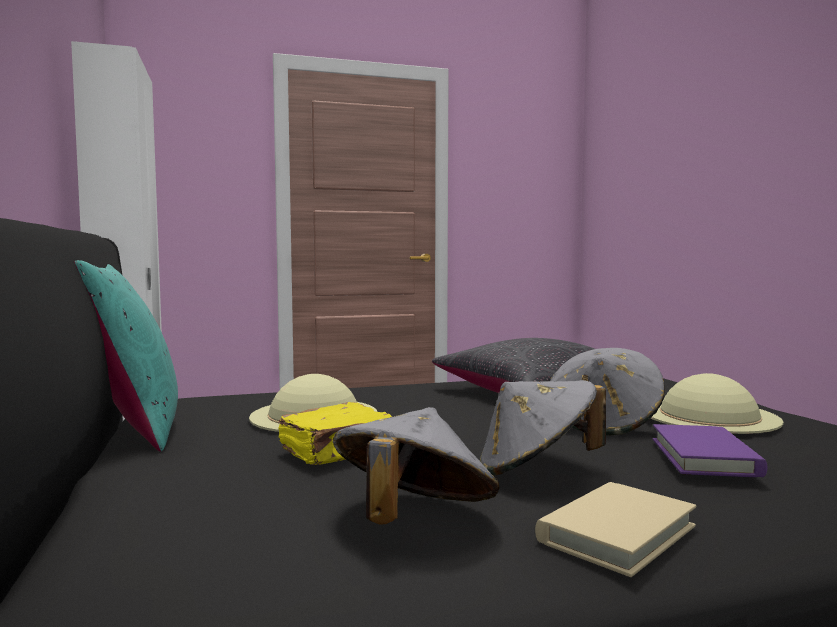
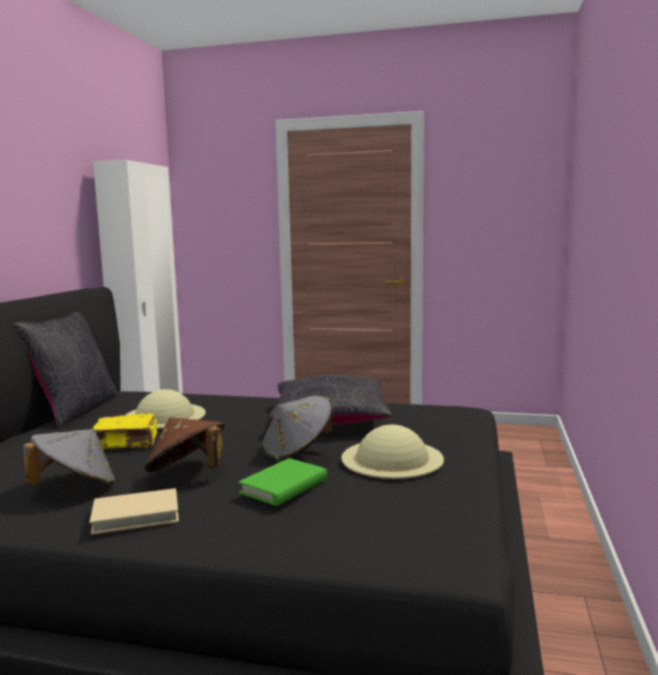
camera: 30 degrees right, 5 degrees up
turquoise pillow [74,260,178,452] -> black pillow [14,312,118,427]
grey hat [480,380,606,476] -> brown hat [144,417,225,473]
purple book [653,424,768,477] -> green book [238,458,327,506]

